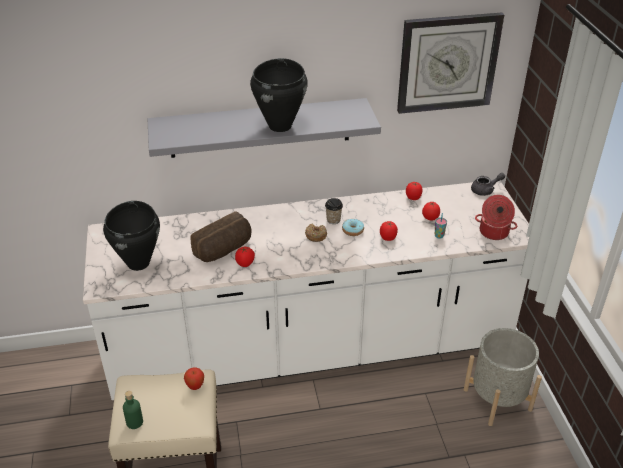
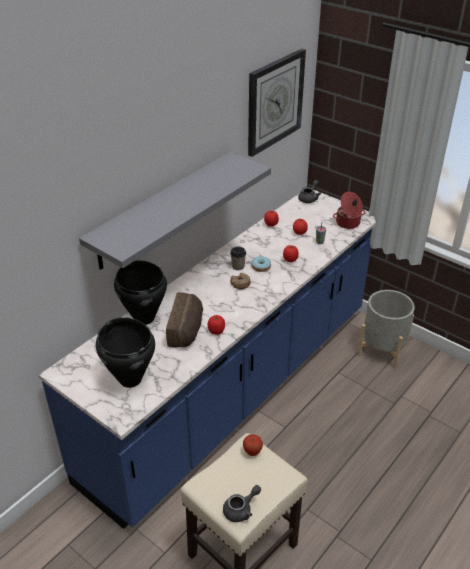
camera: 40 degrees left, 0 degrees up
white counter [83,180,529,400] -> blue counter [39,190,376,529]
green bottle [123,391,143,429] -> grey teapot [223,485,261,522]
black cooking pot [250,58,308,132] -> black cooking pot moved to [114,260,167,325]

